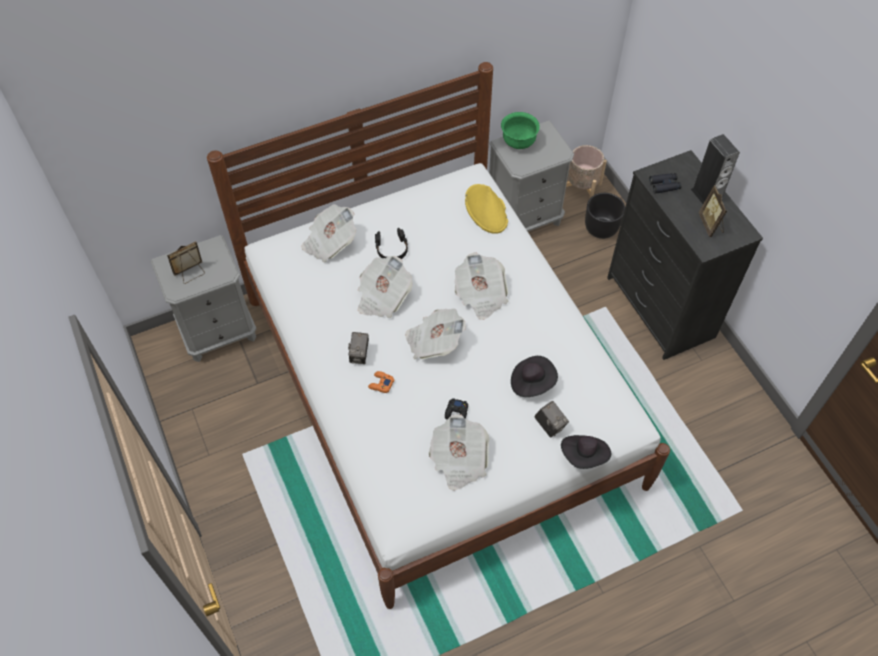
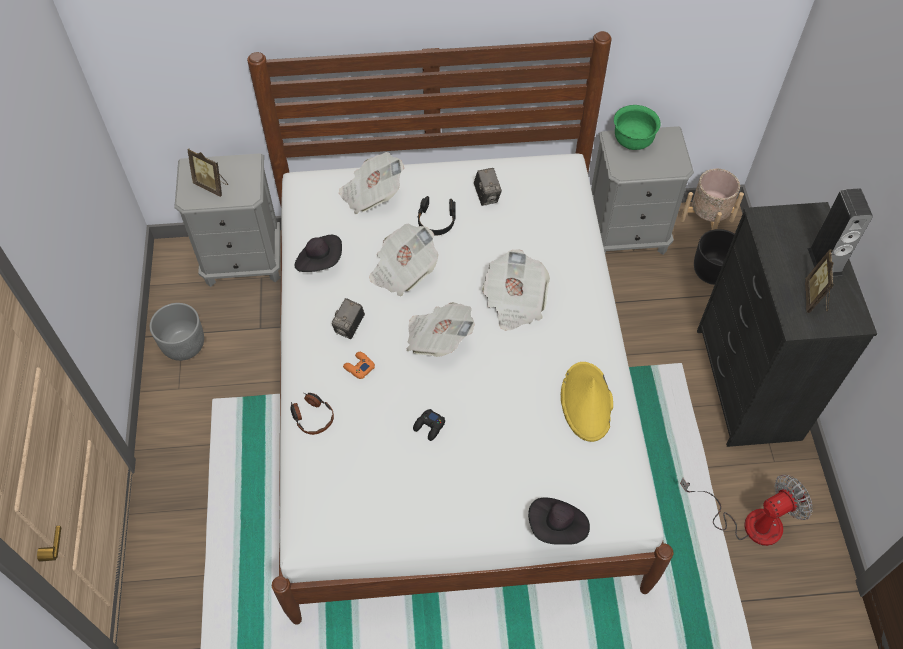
camera: 20 degrees right, 0 degrees up
picture frame [167,241,205,284] -> picture frame turned 135 degrees counterclockwise [187,148,228,197]
newspaper [429,414,489,491] -> none
yellow hat [465,184,508,234] -> yellow hat moved to [561,362,613,442]
black hat [511,356,558,397] -> black hat moved to [295,235,342,272]
camera [534,401,569,437] -> camera moved to [474,168,502,206]
black binoculars [649,173,681,194] -> none
none -> grey planter [150,303,204,361]
none -> headphones [290,393,334,435]
none -> fan [680,474,813,546]

